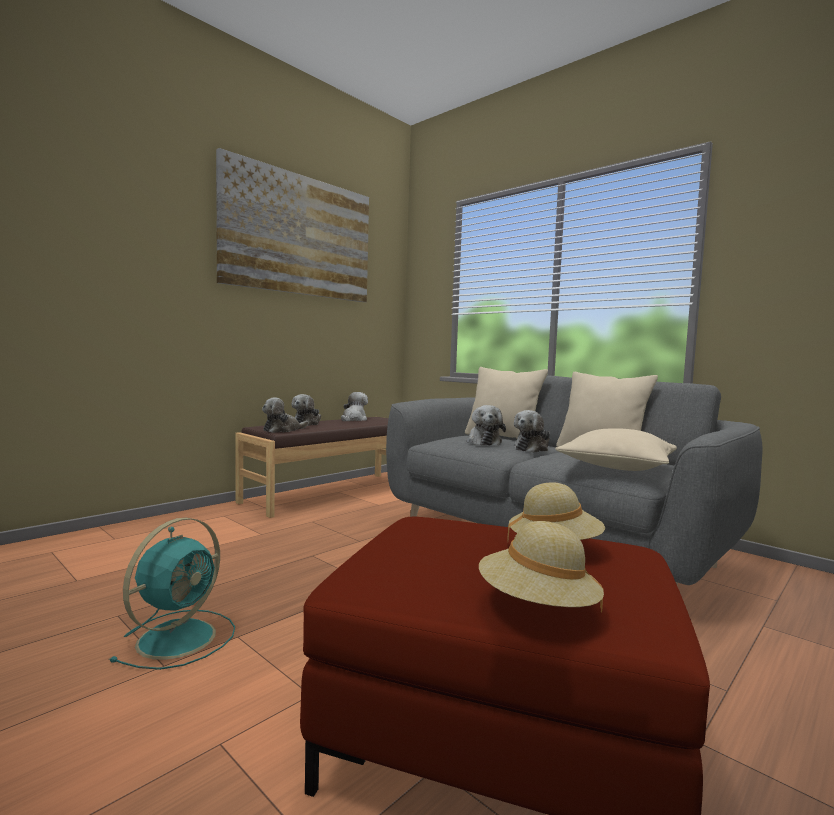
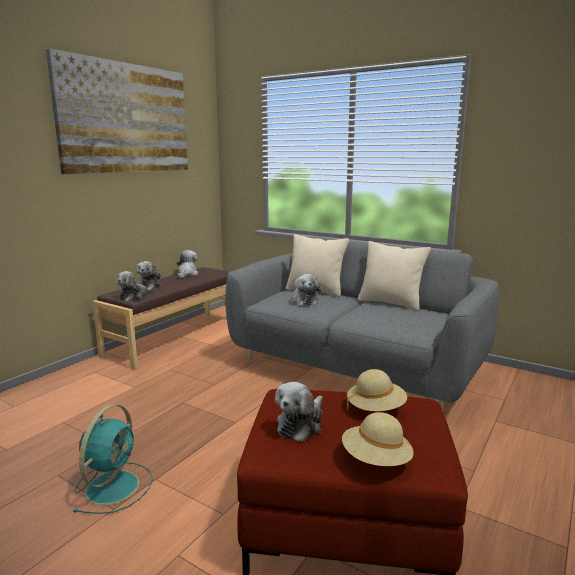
camera: 10 degrees left, 10 degrees up
plush toy [514,410,550,453] -> plush toy moved to [275,382,323,442]
beige pillow [555,428,677,471] -> none

